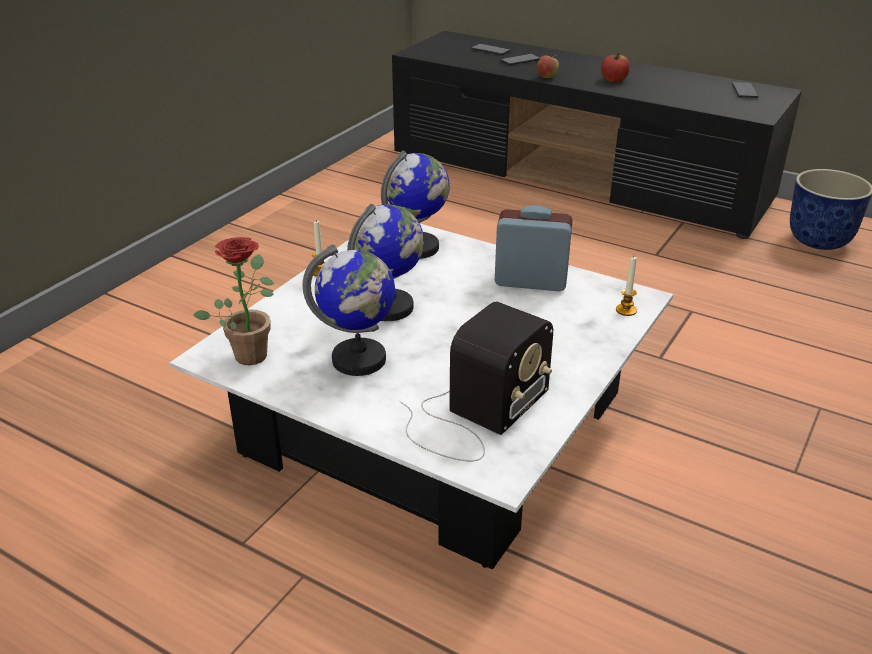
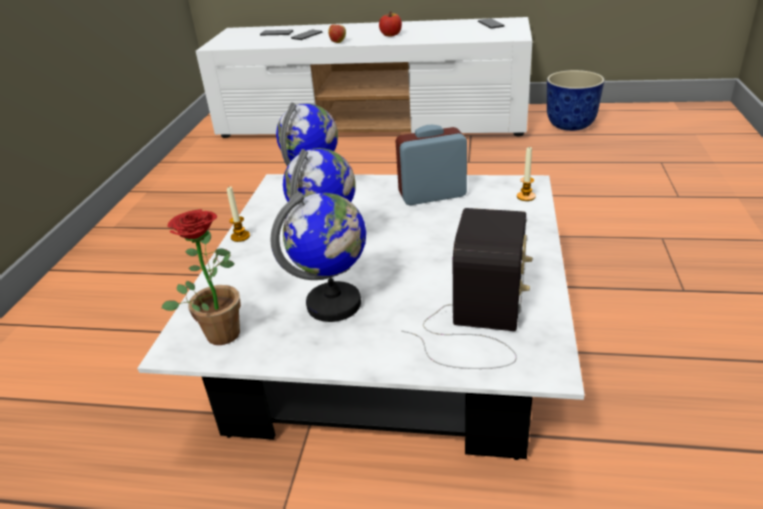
camera: 20 degrees left, 0 degrees up
black tv stand [392,31,802,239] -> white tv stand [196,17,532,138]

